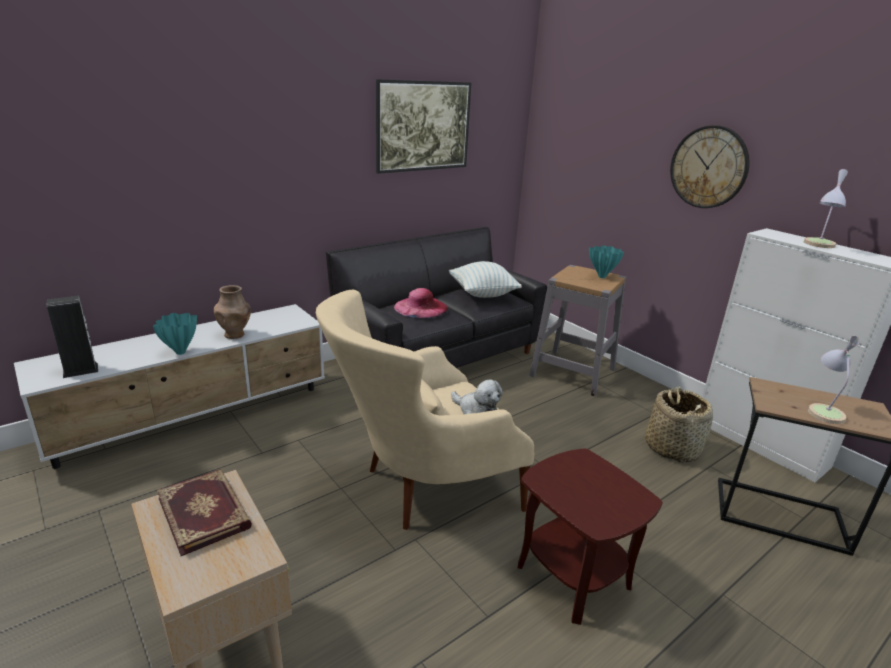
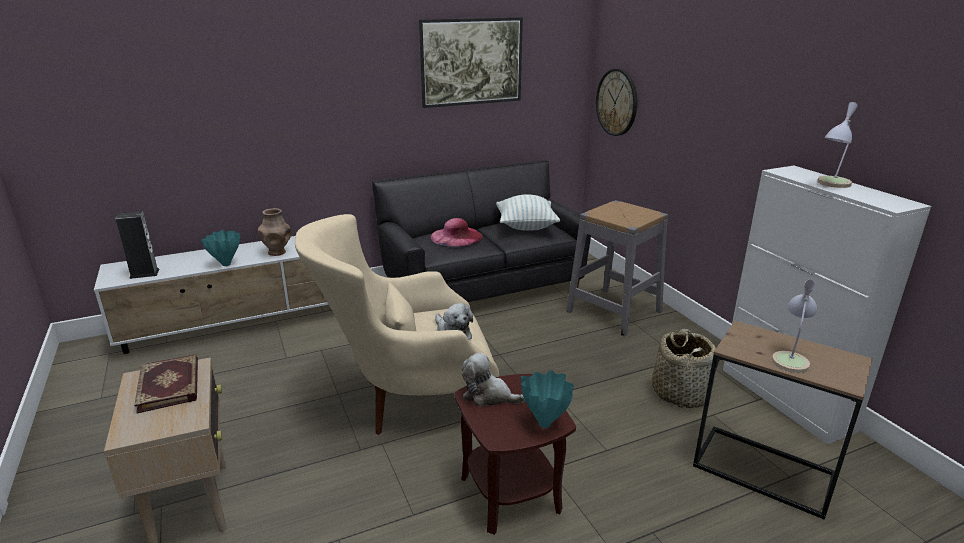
camera: 15 degrees right, 0 degrees up
turquoise vase [589,245,624,278] -> turquoise vase moved to [521,370,574,428]
wall clock [670,125,749,208] -> wall clock moved to [596,69,637,136]
none -> plush toy [462,353,525,406]

